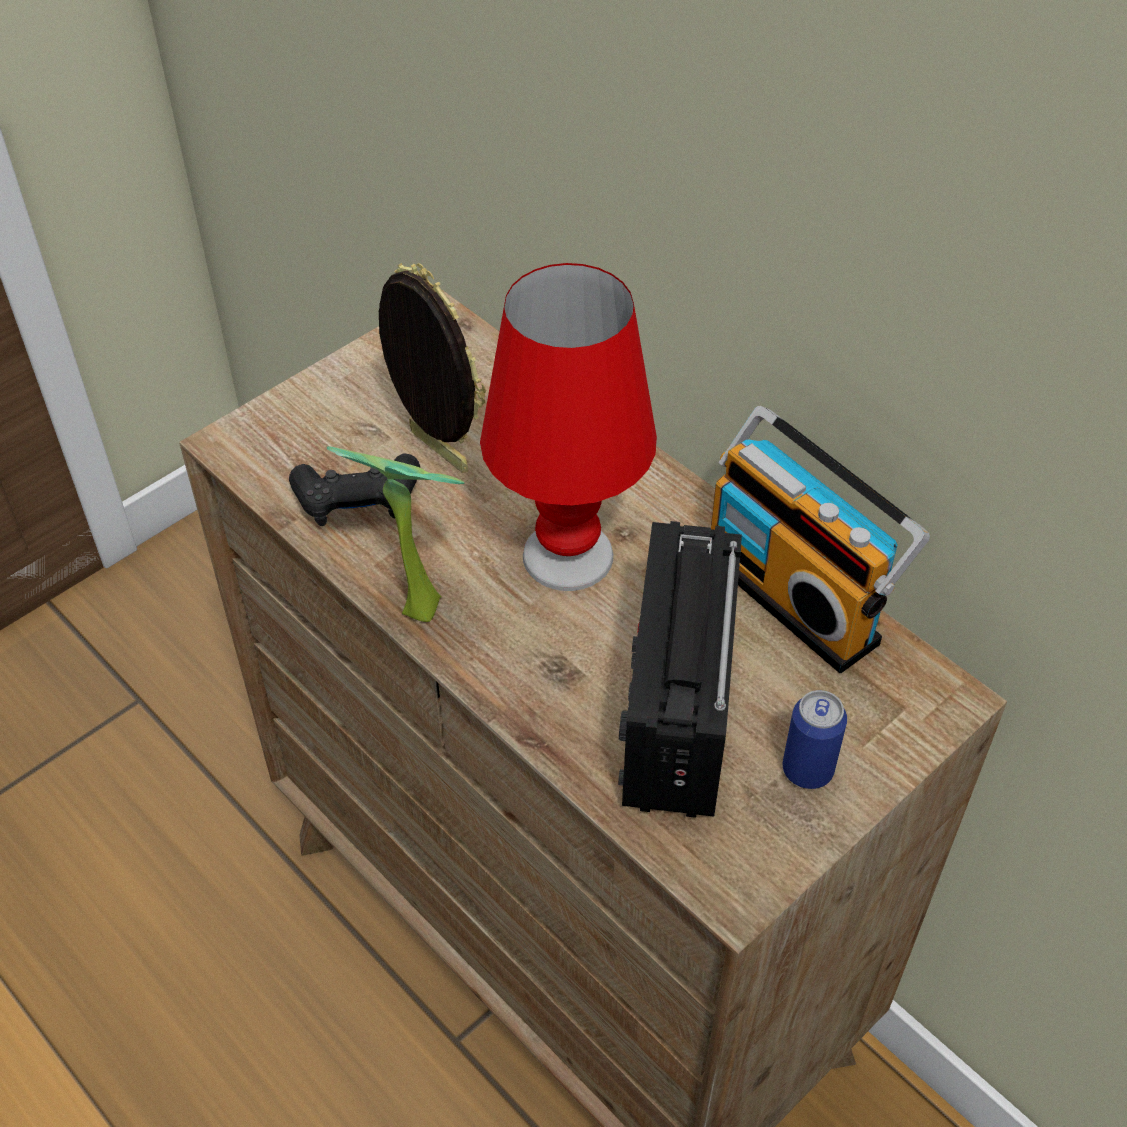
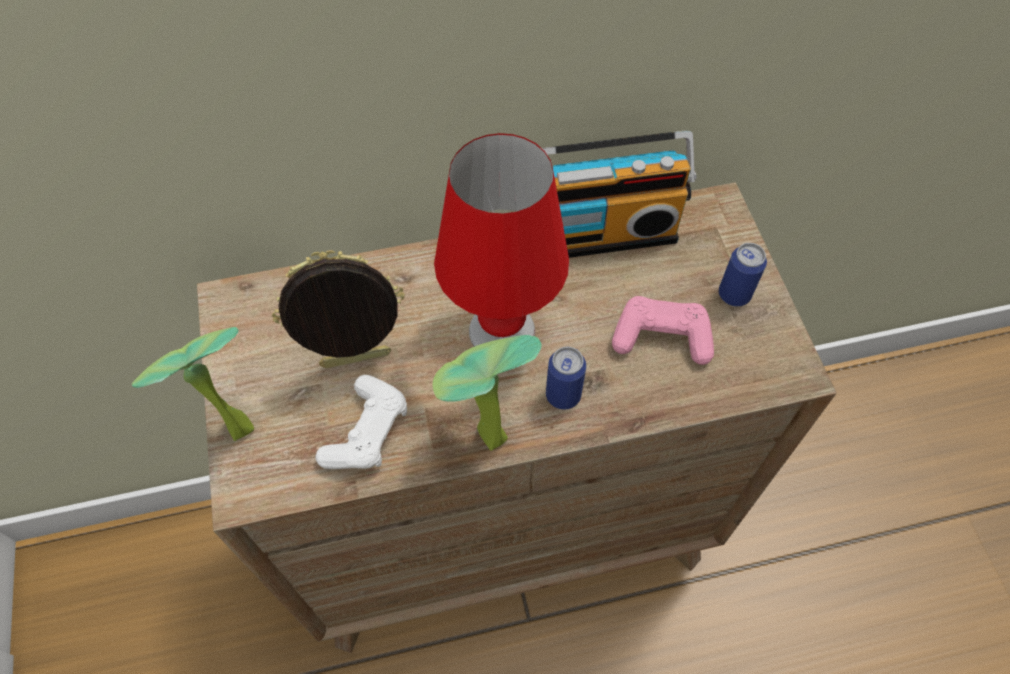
camera: 60 degrees left, 10 degrees up
black game controller [289,453,420,526] -> white game controller [316,375,407,469]
radio [618,521,742,818] -> pink game controller [612,296,714,365]
none -> potted plant [132,327,254,441]
none -> can [546,347,586,410]

